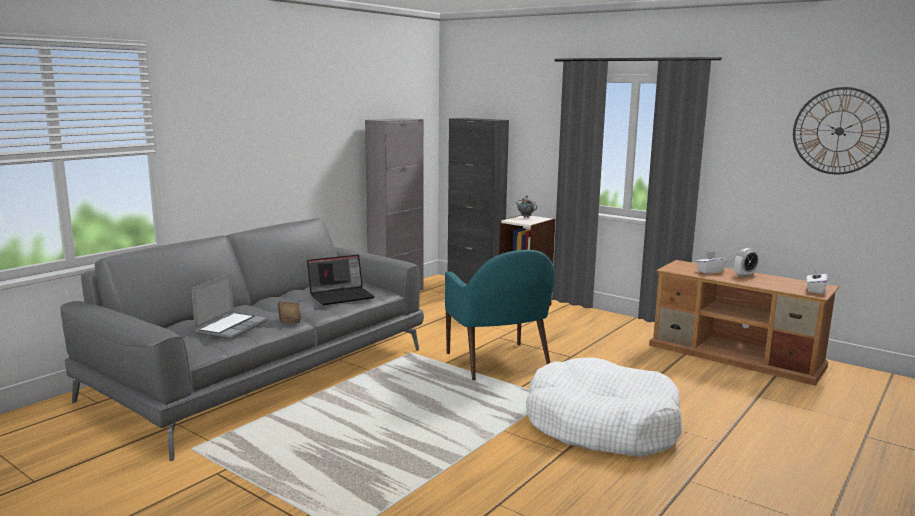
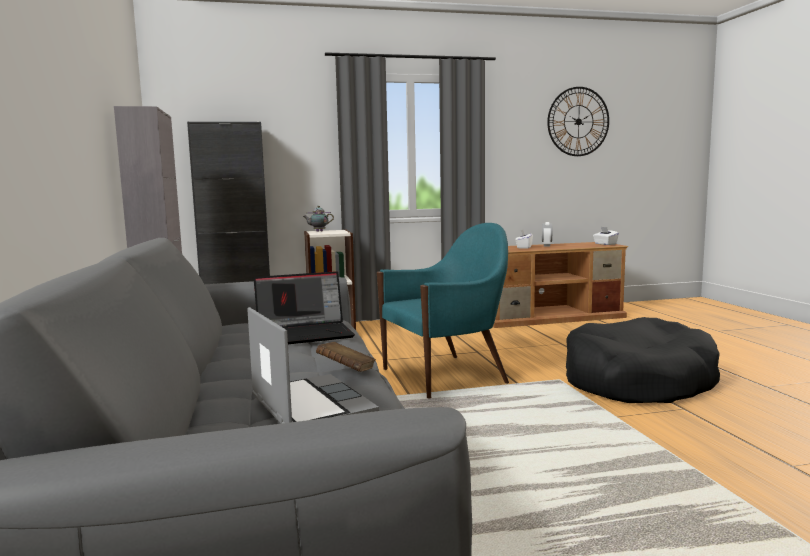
camera: 50 degrees left, 5 degrees down
laptop [307,255,375,305] -> laptop turned 60 degrees clockwise [254,271,355,344]
turquoise armchair [445,250,555,380] -> turquoise armchair turned 45 degrees counterclockwise [377,223,509,398]
white dog bed [526,357,682,457] -> black dog bed [566,317,720,403]

